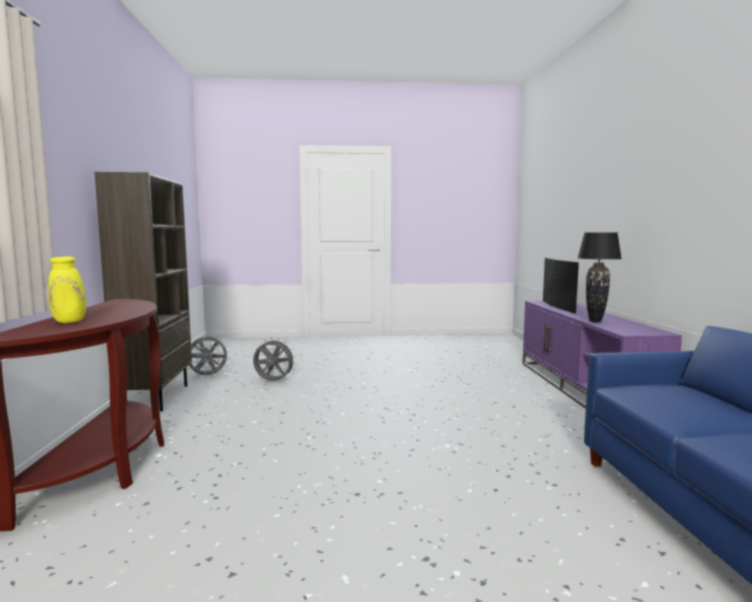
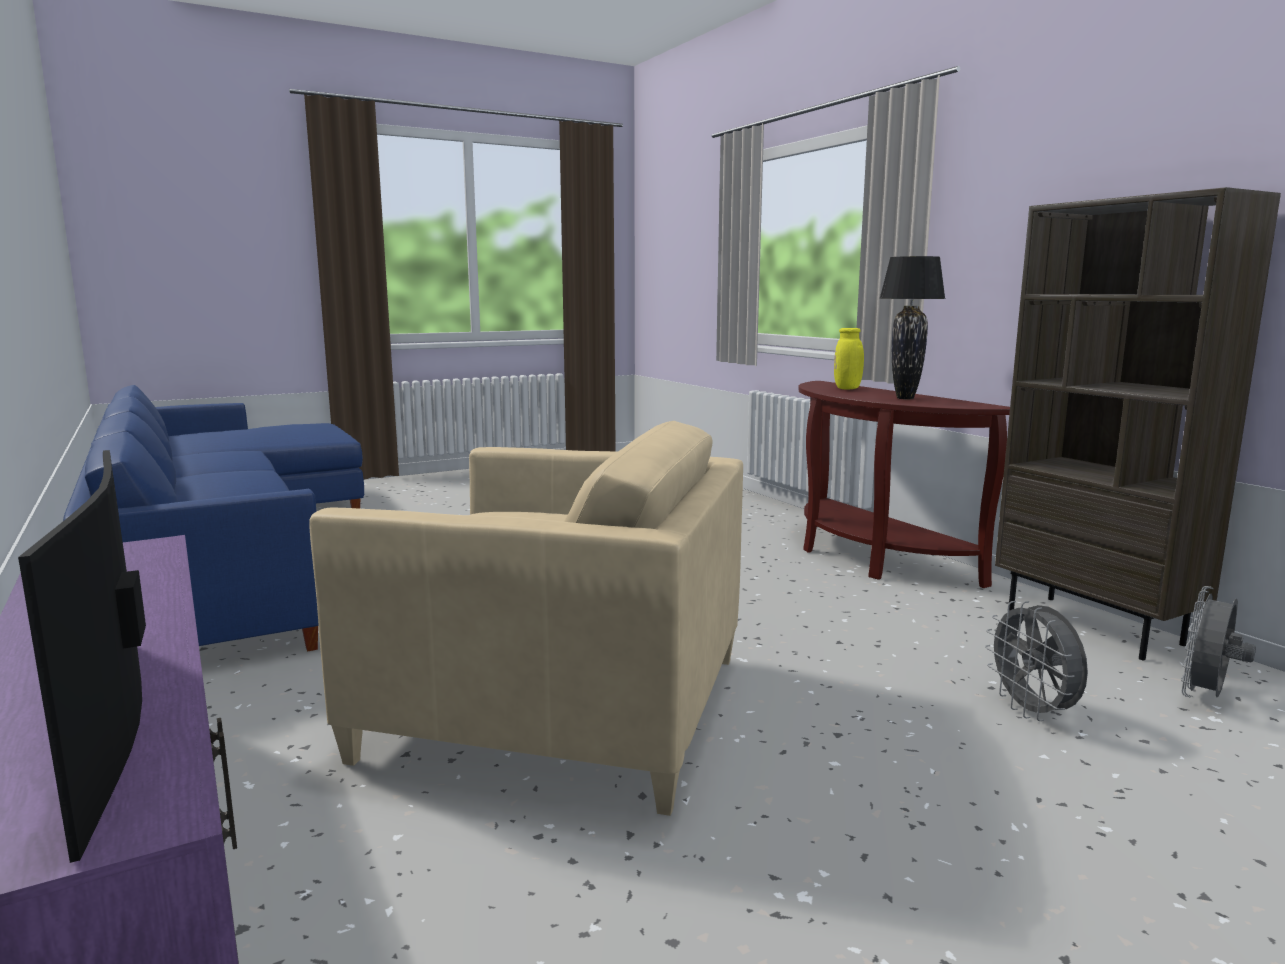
camera: 155 degrees right, 5 degrees up
grey fan [253,338,296,381] -> grey fan turned 90 degrees clockwise [985,601,1088,721]
black table lamp [578,232,622,323] -> black table lamp moved to [879,256,946,400]
none -> beige armchair [309,421,743,816]

